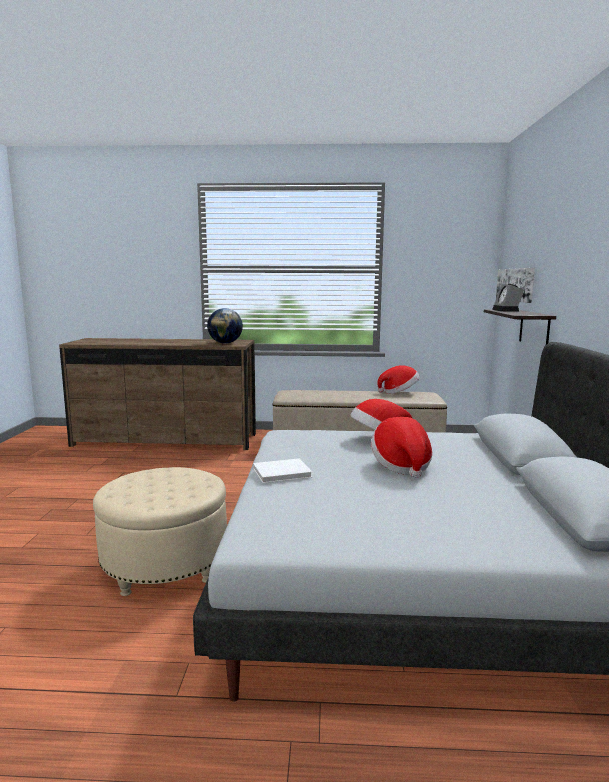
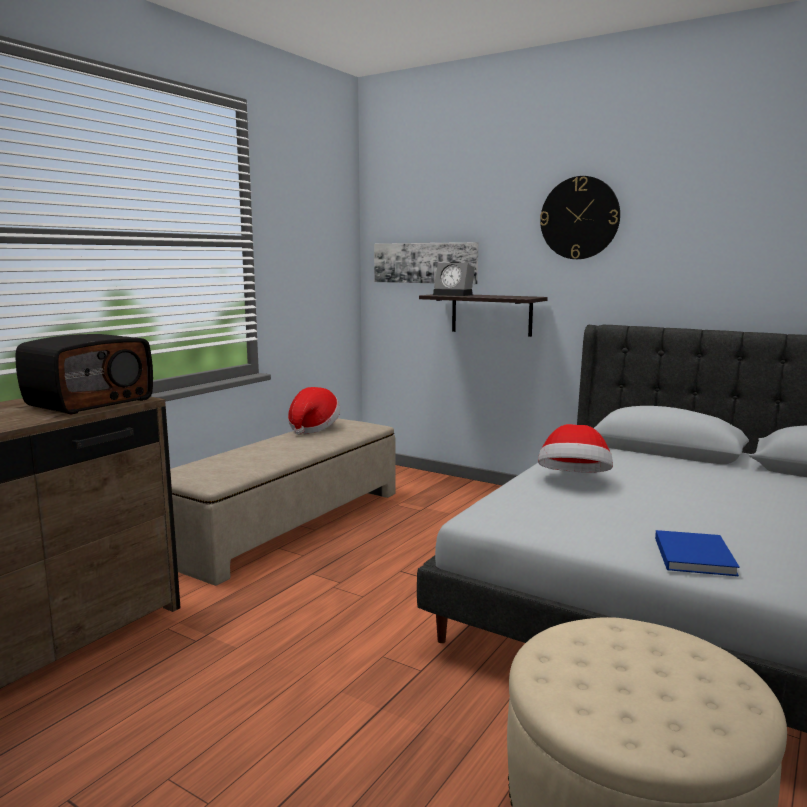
camera: 60 degrees left, 0 degrees up
globe [207,308,243,344] -> radio [15,334,153,414]
white book [253,458,312,483] -> blue book [655,530,740,576]
hat [371,417,432,478] -> none
none -> wall clock [540,176,620,259]

